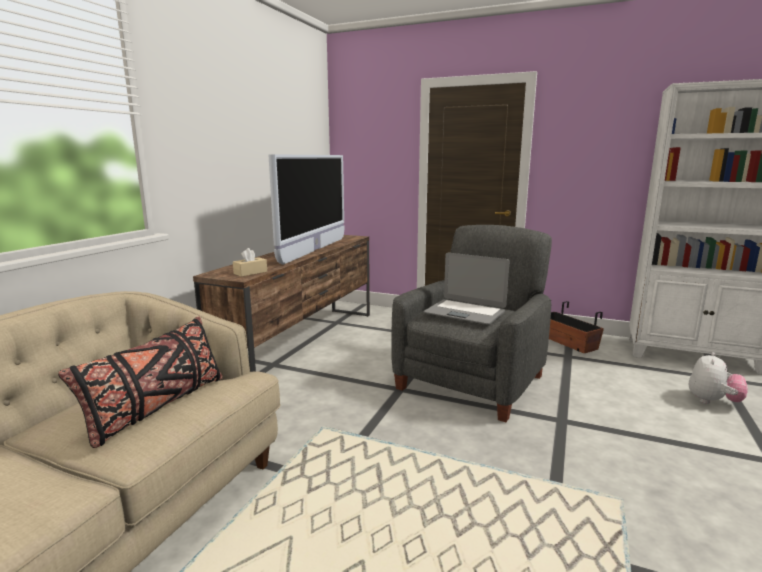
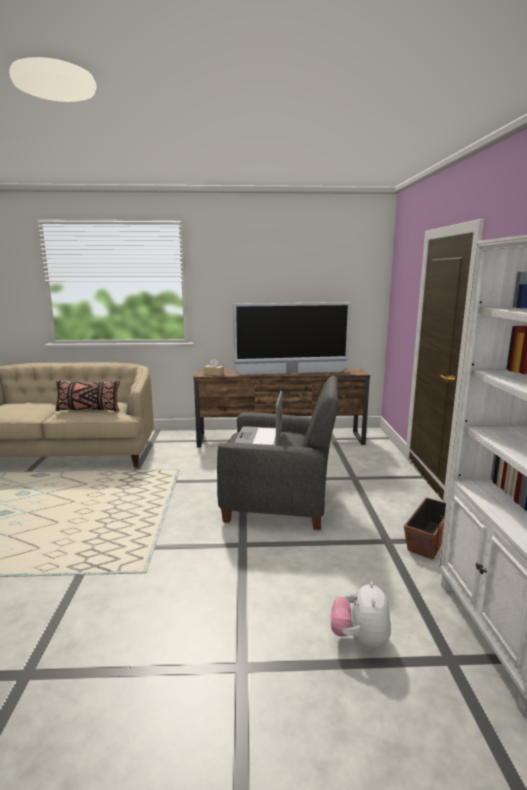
camera: 65 degrees right, 0 degrees up
plush toy [689,352,748,404] -> plush toy turned 90 degrees clockwise [331,581,391,650]

